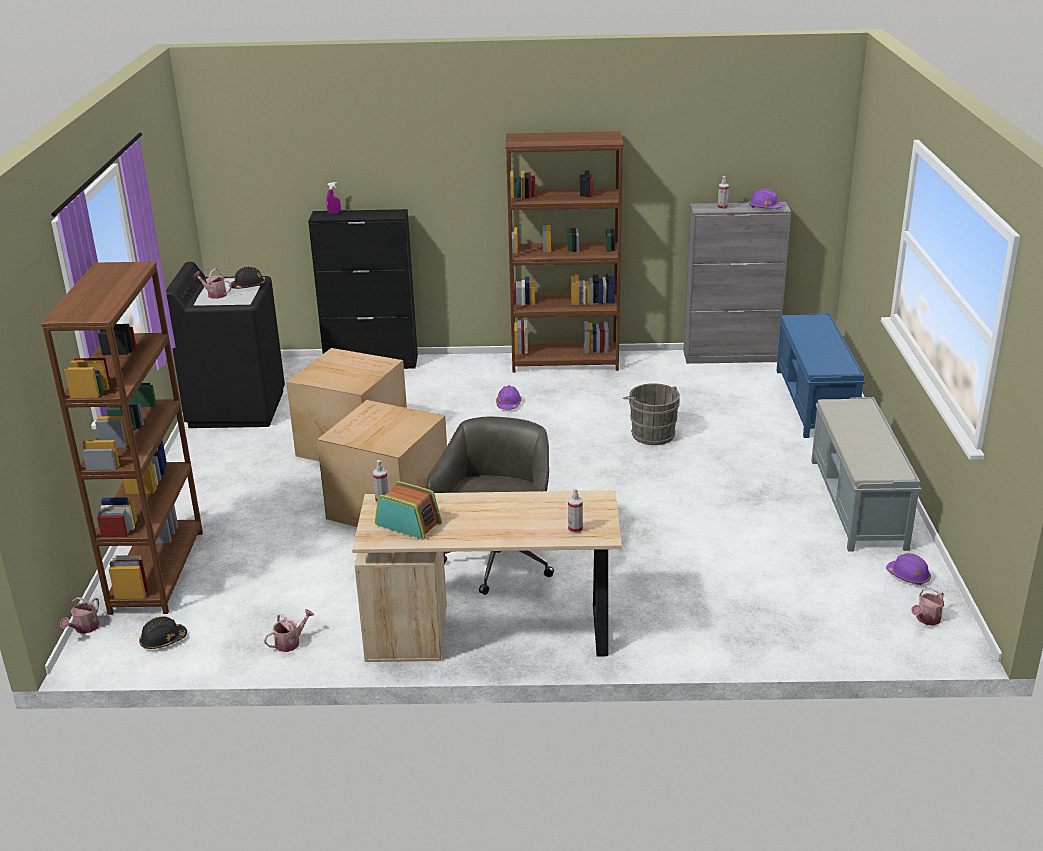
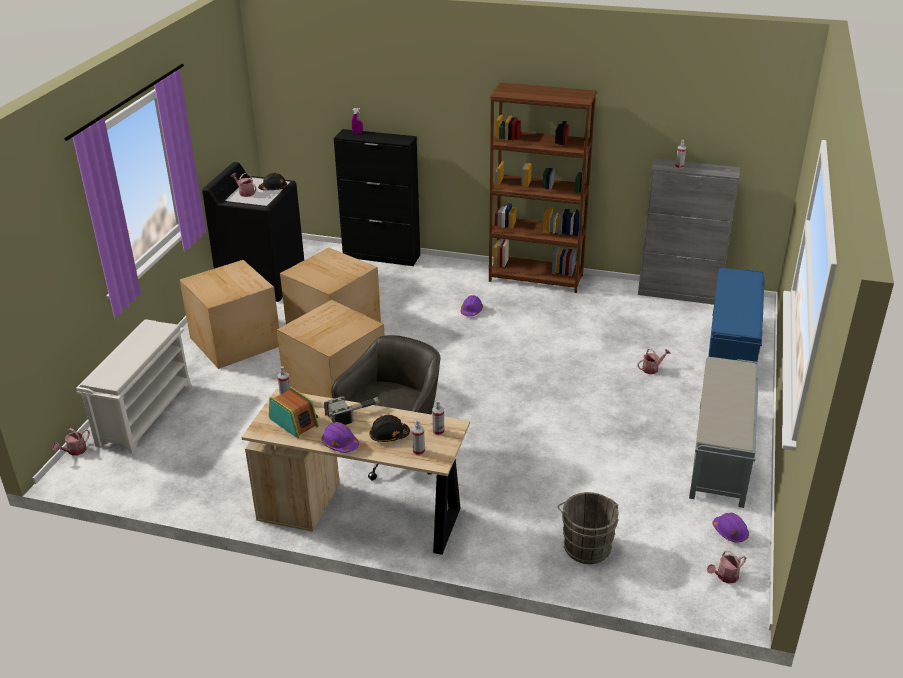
camera: 15 degrees right, 5 degrees up
brown bookcase [41,261,203,615] -> white shoe rack [76,319,190,454]
black hard hat [139,616,187,649] -> black hard hat moved to [369,415,410,442]
watering can [264,609,314,652] -> watering can moved to [637,349,671,374]
grey bucket [623,383,680,445] -> grey bucket moved to [558,492,619,564]
purple hard hat [749,189,783,209] -> purple hard hat moved to [322,422,359,453]
none -> cardboard box [180,260,279,369]
none -> hammer [324,396,380,425]
none -> spray bottle [432,400,445,435]

